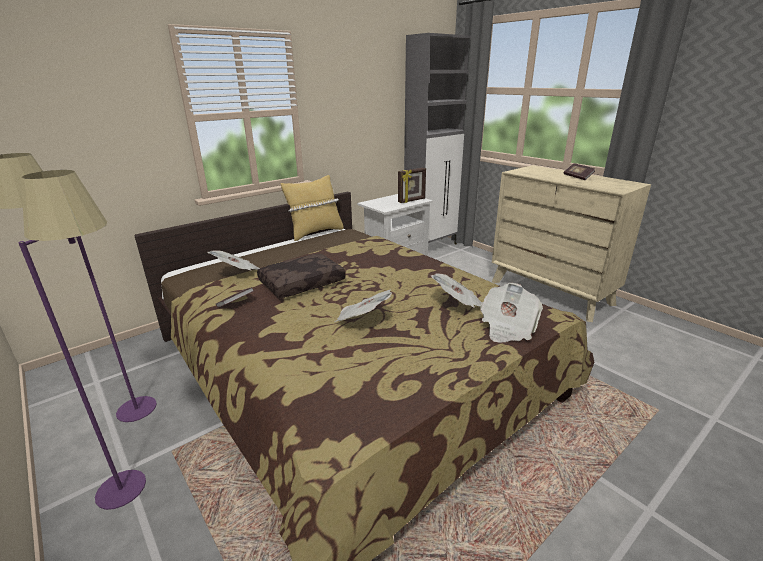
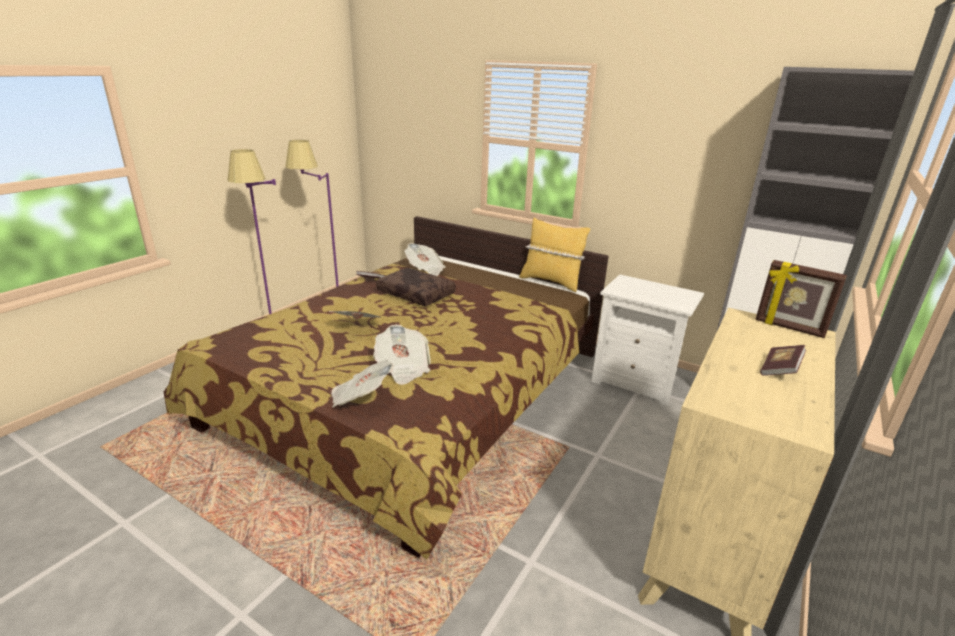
camera: 70 degrees right, 0 degrees up
picture frame [398,168,426,203] -> picture frame moved to [755,260,847,338]

